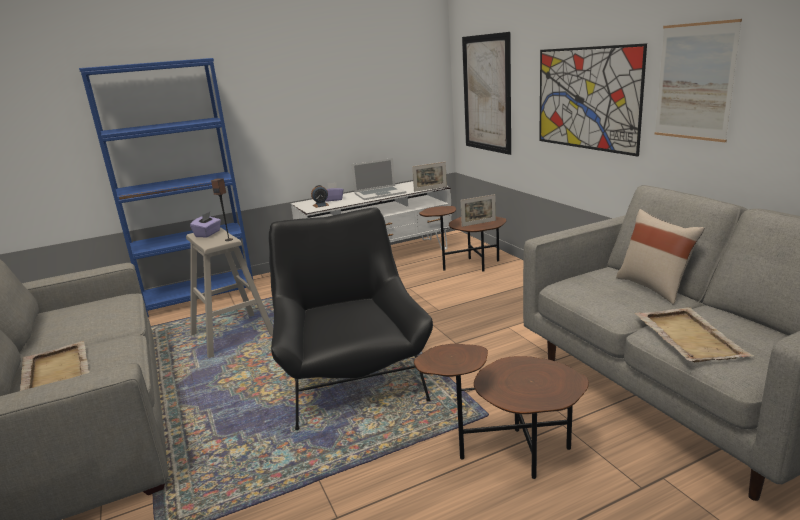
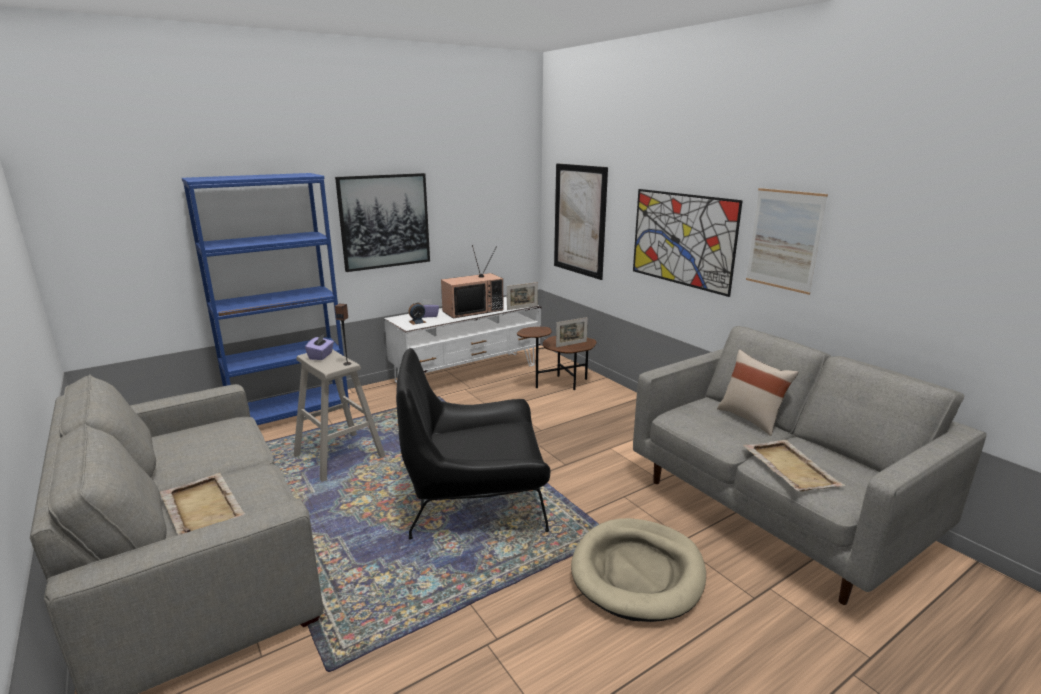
camera: 10 degrees left, 0 degrees up
black armchair [269,207,433,430] -> black armchair turned 75 degrees counterclockwise [396,348,550,540]
laptop [351,158,406,200] -> television [441,245,504,318]
brown side table [414,344,588,479] -> beige dog bed [571,518,706,622]
none -> picture [335,173,430,272]

